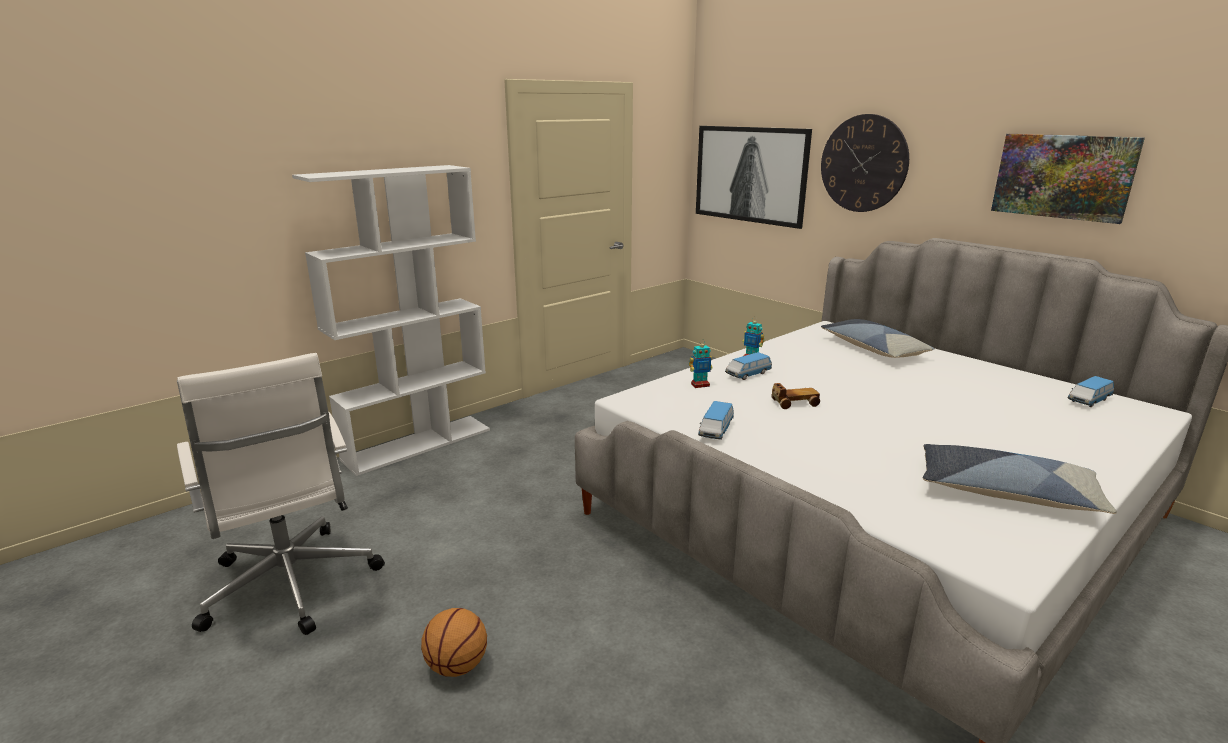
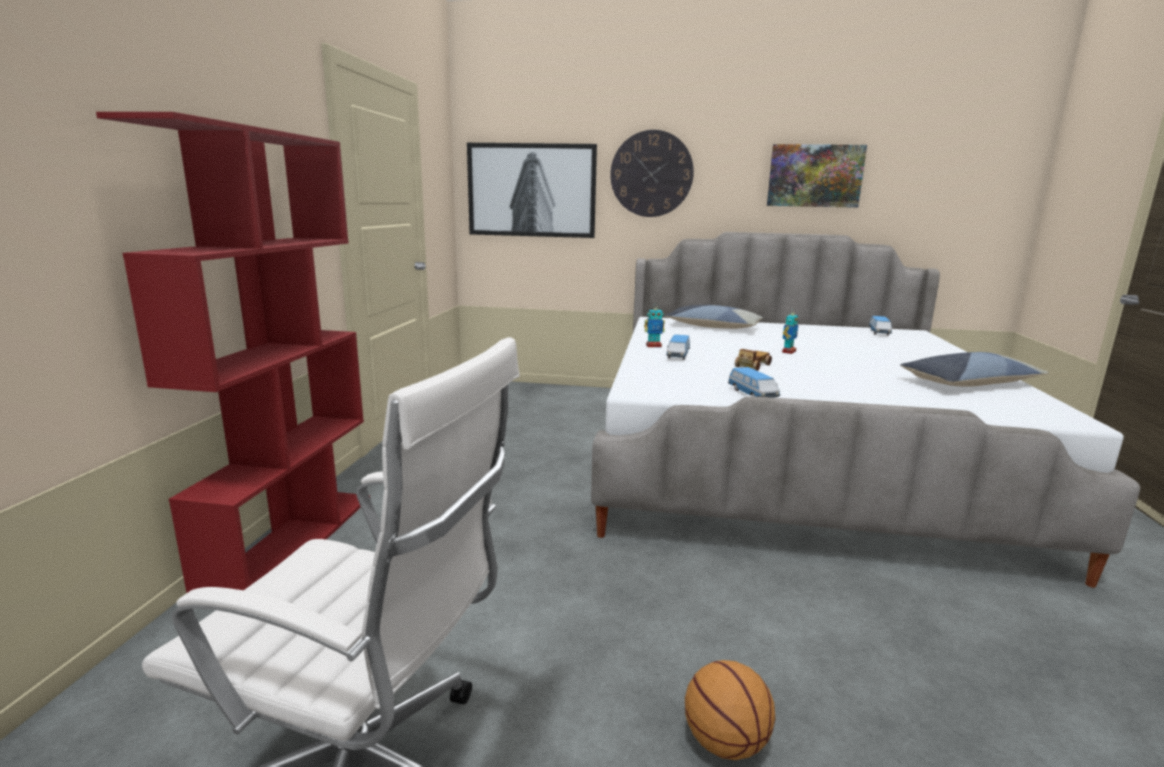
camera: 40 degrees left, 5 degrees down
white bookcase [292,165,490,476] -> red bookcase [96,112,370,593]
toy robot [689,339,713,388] -> toy robot moved to [782,310,798,354]

